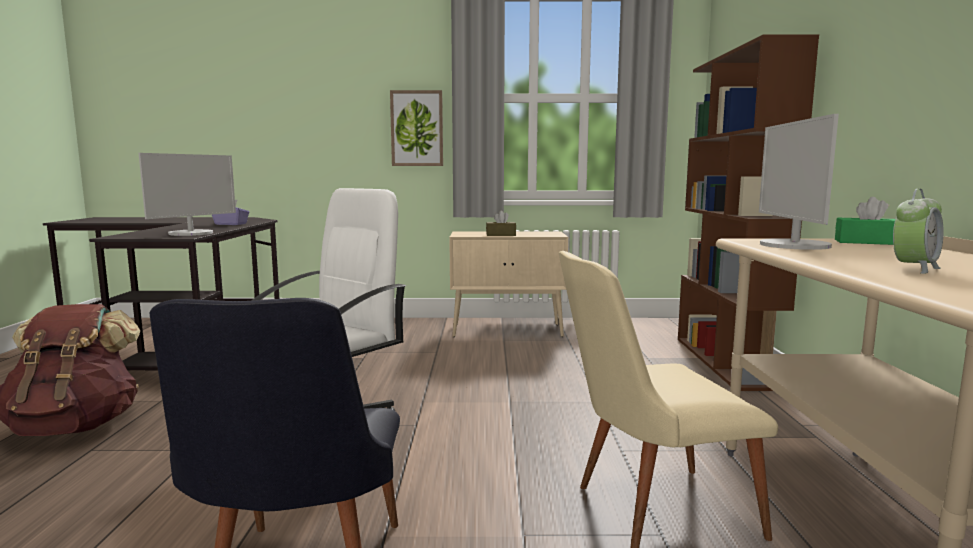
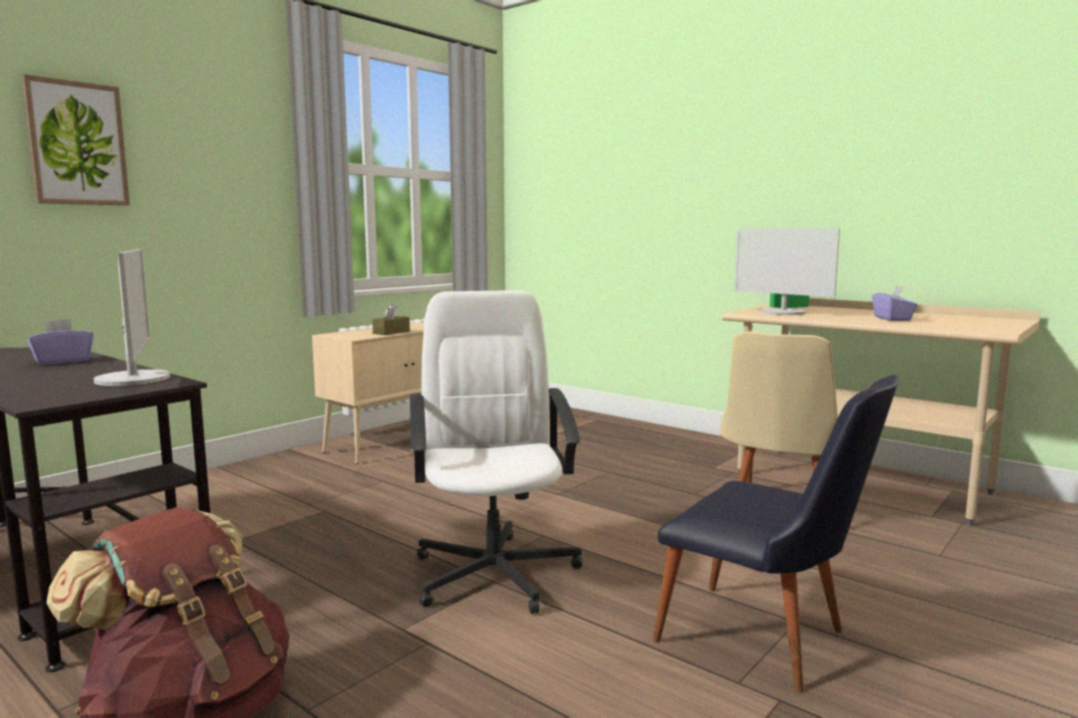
camera: 50 degrees left, 0 degrees up
picture [390,90,443,166] -> picture moved to [22,74,130,206]
brown bookcase [678,35,819,391] -> none
alarm clock [893,189,944,274] -> purple tissue box [872,286,917,321]

